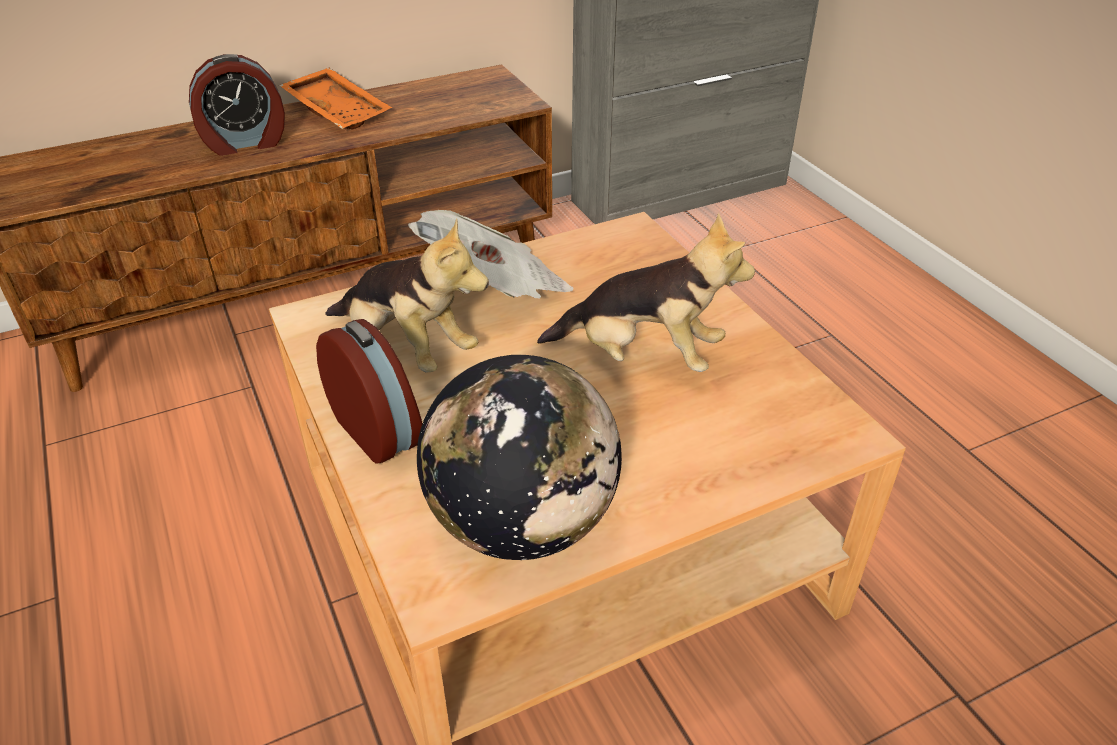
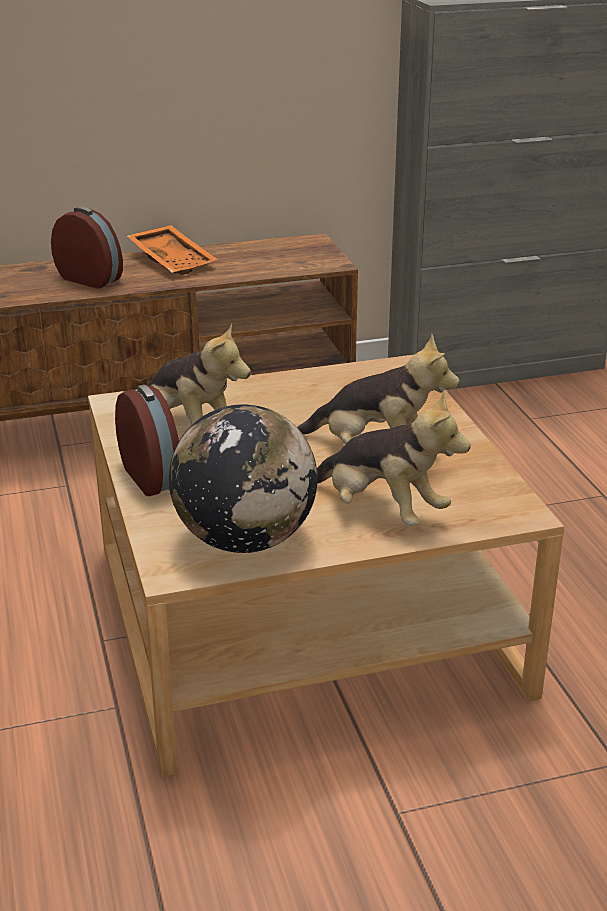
camera: 10 degrees right, 10 degrees down
alarm clock [189,54,285,156] -> alarm clock turned 135 degrees counterclockwise [51,207,123,289]
newspaper [408,210,573,299] -> none
none -> plush toy [317,391,471,526]

